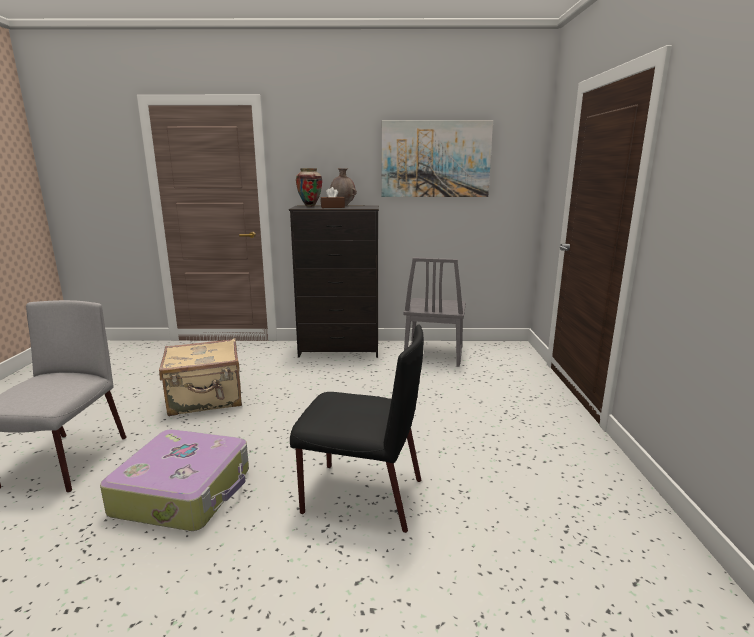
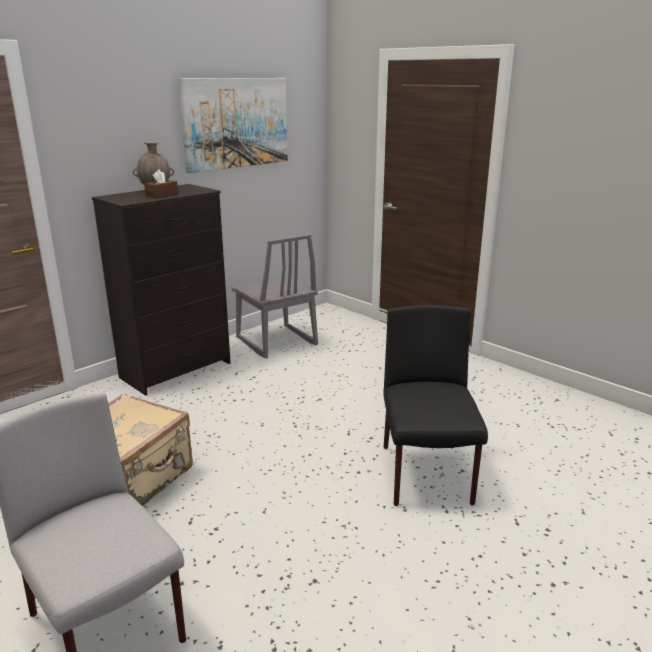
camera: 45 degrees left, 5 degrees up
suitcase [100,429,249,531] -> none
black chair [290,325,424,533] -> black chair turned 60 degrees counterclockwise [383,305,488,506]
vase [296,168,322,206] -> none

